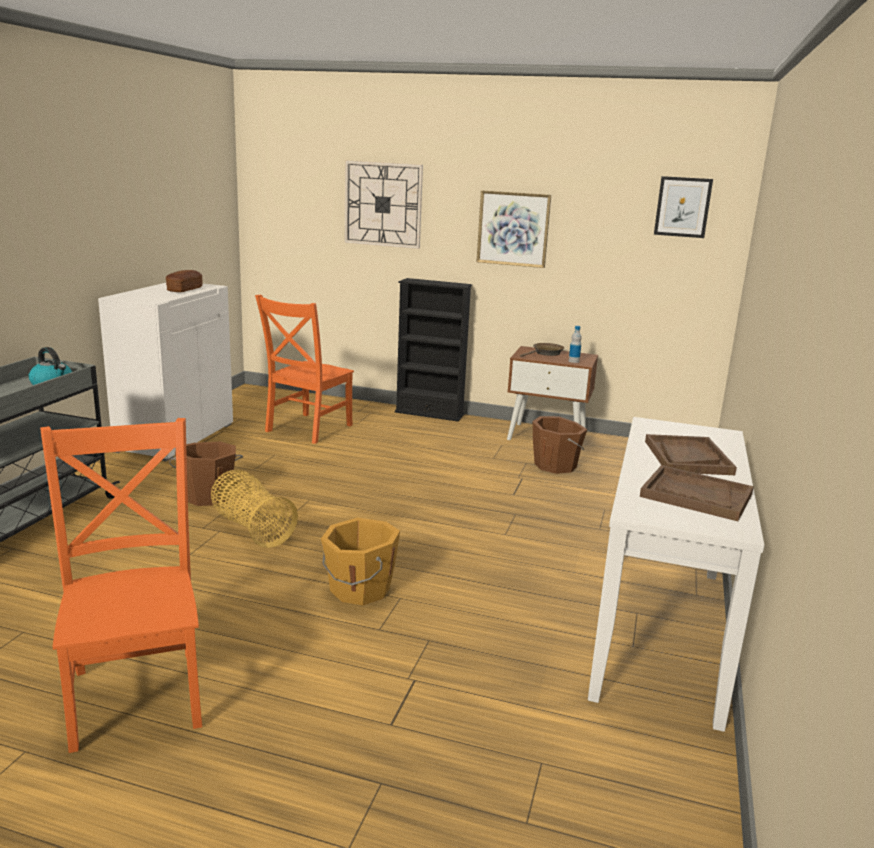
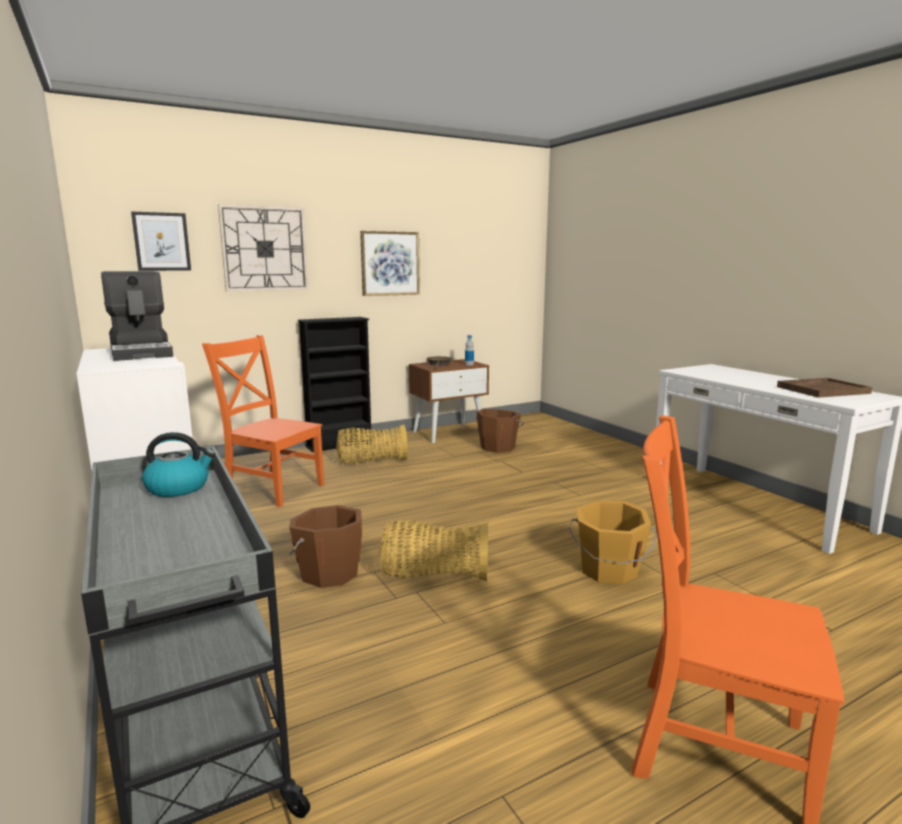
camera: 45 degrees left, 5 degrees down
bread [166,270,203,292] -> coffee machine [101,271,173,361]
orange chair [255,295,354,444] -> orange chair turned 135 degrees clockwise [202,335,325,507]
brown tray [645,434,737,475] -> none
picture [654,176,713,238] -> picture moved to [131,212,191,271]
none -> basket [336,424,408,464]

